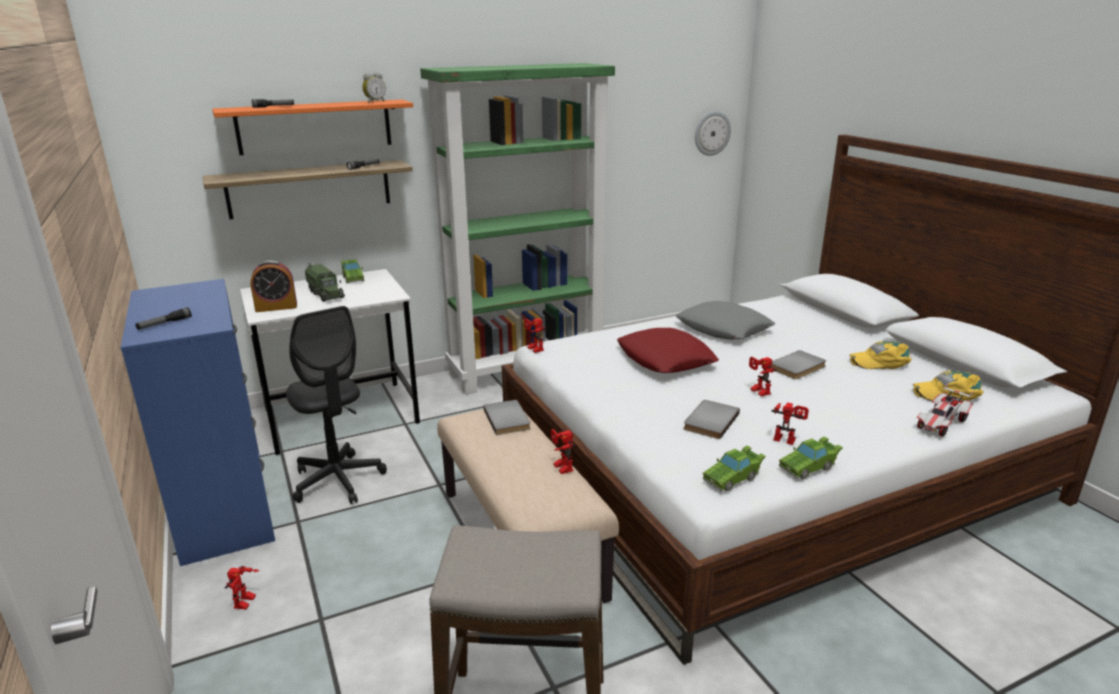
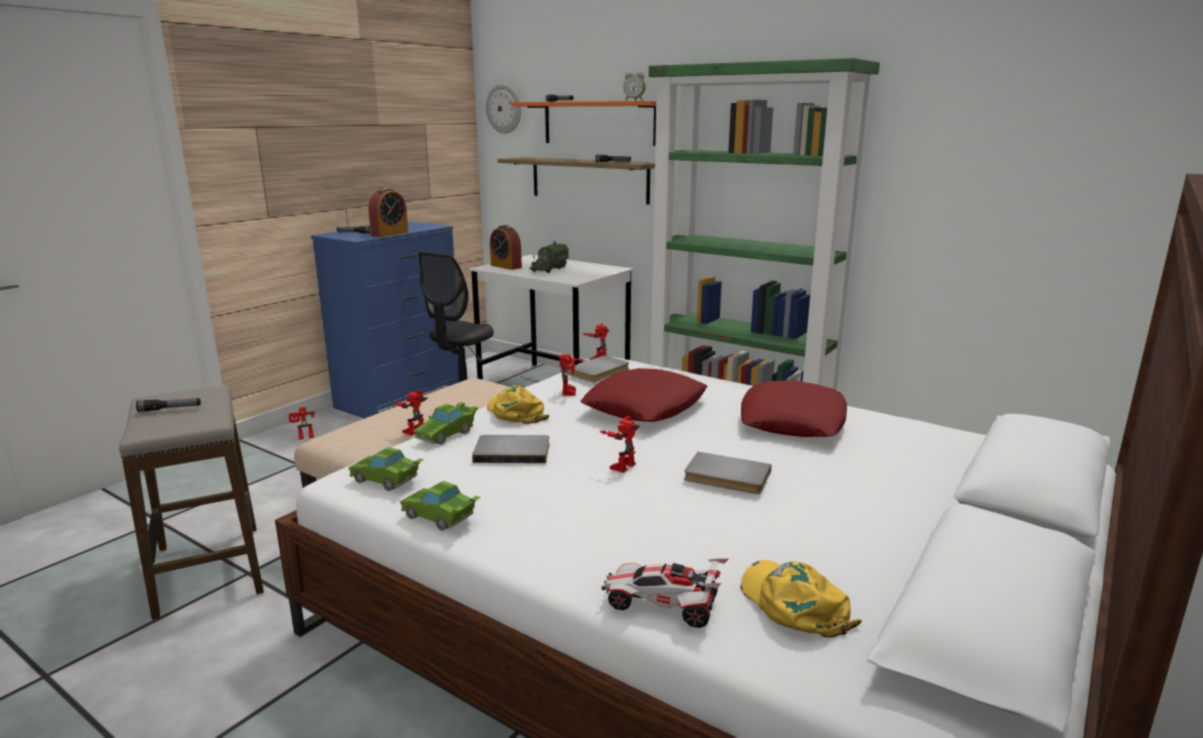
camera: 60 degrees right, 5 degrees down
green toy car [341,259,364,283] -> green toy car moved to [414,402,479,445]
grey book [483,400,531,435] -> grey book moved to [566,355,629,382]
grey pillow [675,301,776,340] -> red pillow [741,380,847,437]
wall clock [695,111,731,156] -> wall clock moved to [486,84,521,134]
toy robot [772,402,809,445] -> toy robot moved to [559,354,584,396]
yellow cap [849,341,912,369] -> yellow cap moved to [487,385,549,424]
none -> flashlight [136,398,201,412]
none -> alarm clock [368,188,408,237]

